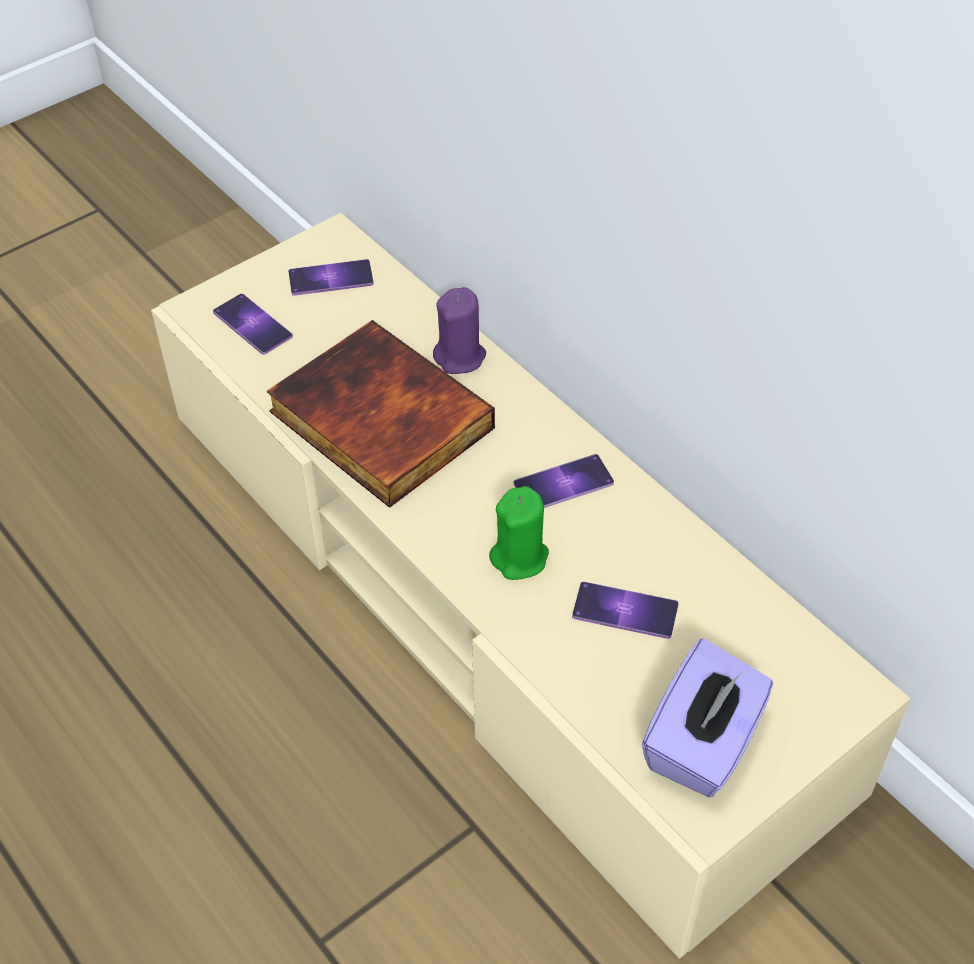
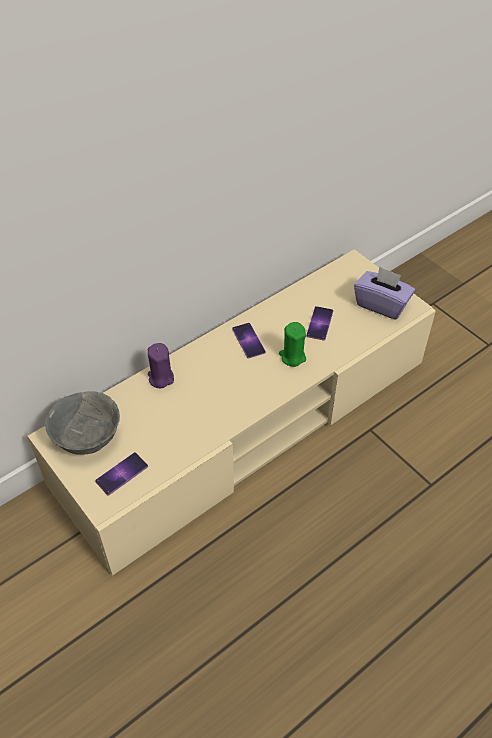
camera: 90 degrees left, 0 degrees up
book [267,320,495,508] -> none
phone [288,259,374,296] -> grey bowl [45,391,120,455]

